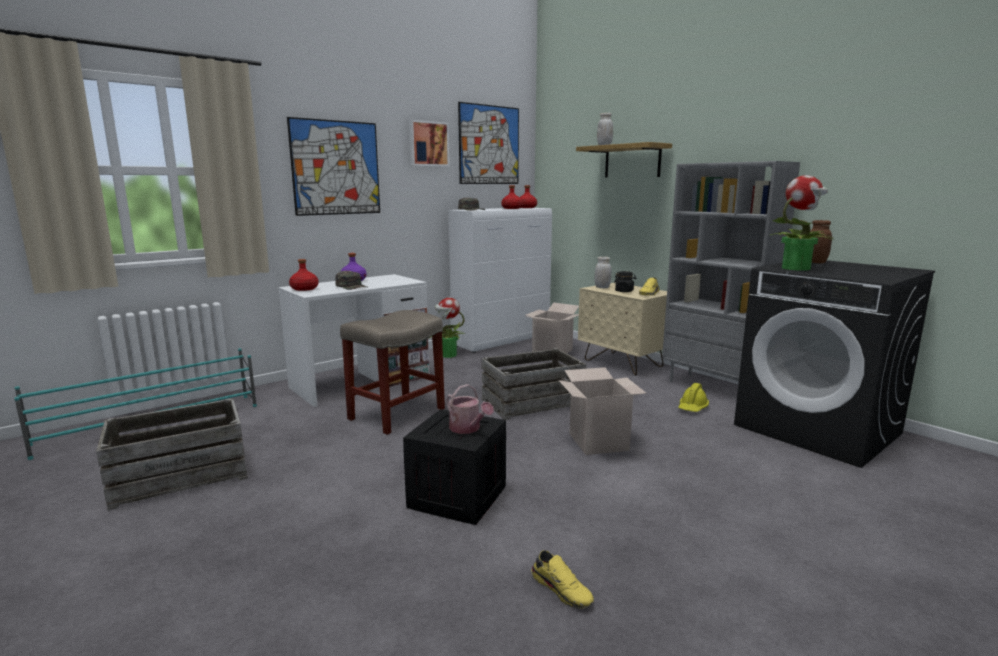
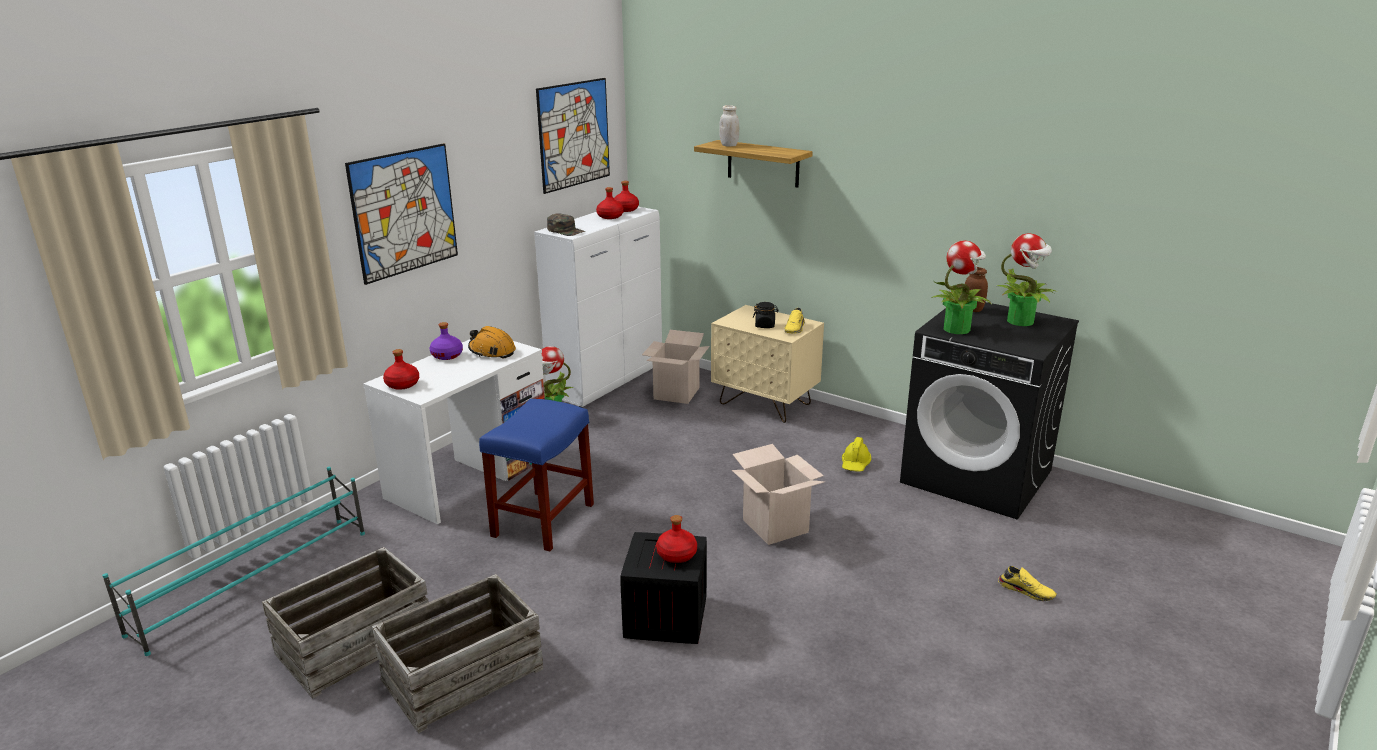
camera: 15 degrees left, 10 degrees up
green cap [335,271,367,290] -> none
beige stool [340,310,445,435] -> blue stool [479,399,594,551]
picture [409,120,450,167] -> none
watering can [446,384,494,434] -> red bottle [656,515,697,563]
crate [481,348,586,420] -> crate moved to [372,574,543,733]
yellow shoe [531,550,594,609] -> yellow shoe moved to [998,566,1057,601]
white jar [595,256,612,288] -> none
grey bookcase [662,161,800,382] -> none
none -> orange hard hat [468,326,516,359]
none -> potted plant [997,233,1057,326]

